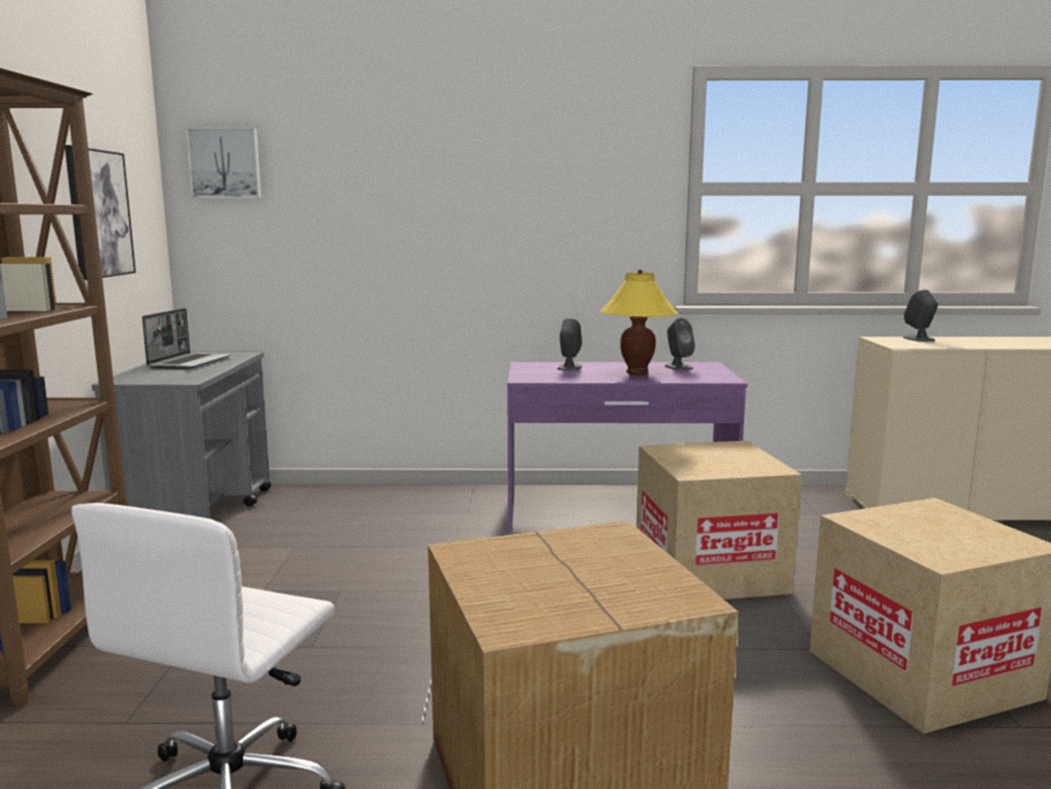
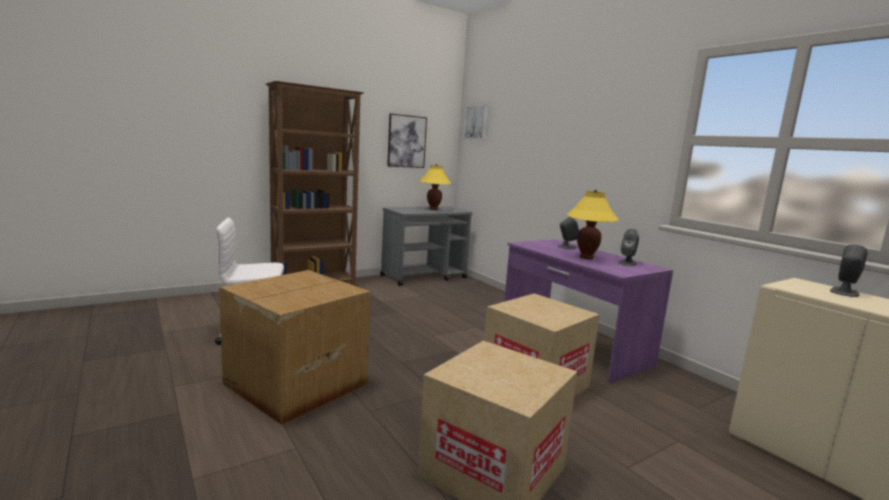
camera: 55 degrees right, 0 degrees up
laptop [142,308,231,369] -> yellow table lamp [419,164,452,210]

